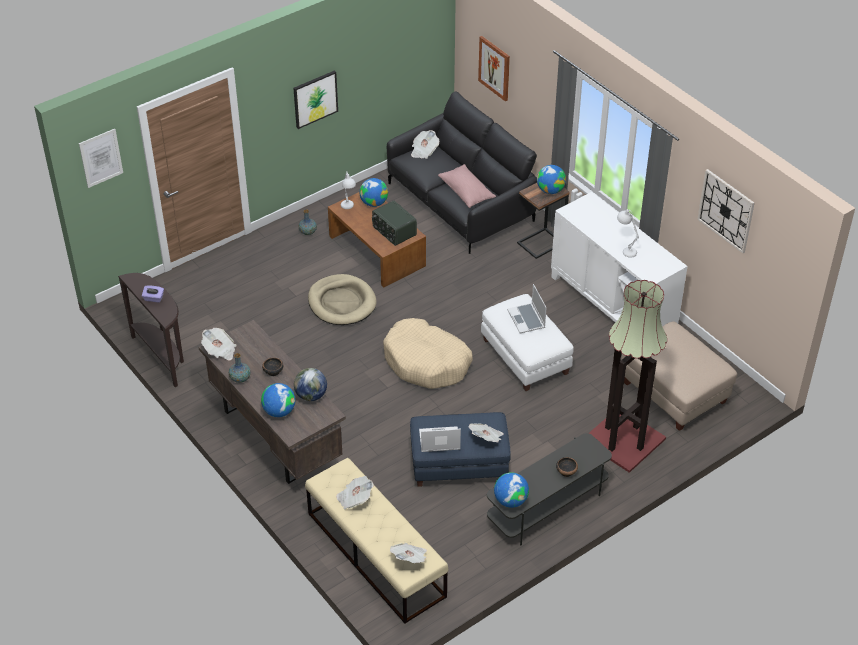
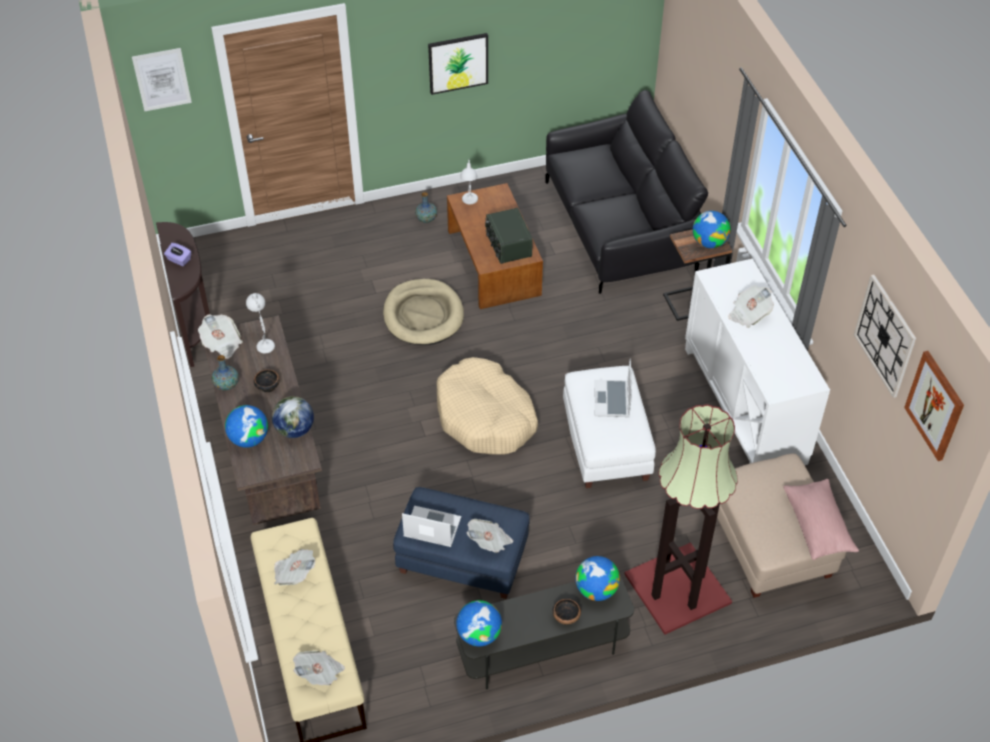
camera: 20 degrees right, 5 degrees up
globe [359,178,388,207] -> globe moved to [575,556,620,601]
newspaper [411,130,439,159] -> newspaper moved to [728,285,774,328]
pink pillow [438,164,496,208] -> pink pillow moved to [783,479,859,560]
picture [478,36,510,101] -> picture moved to [904,351,964,461]
white table lamp [617,209,639,258] -> white table lamp moved to [246,293,275,354]

